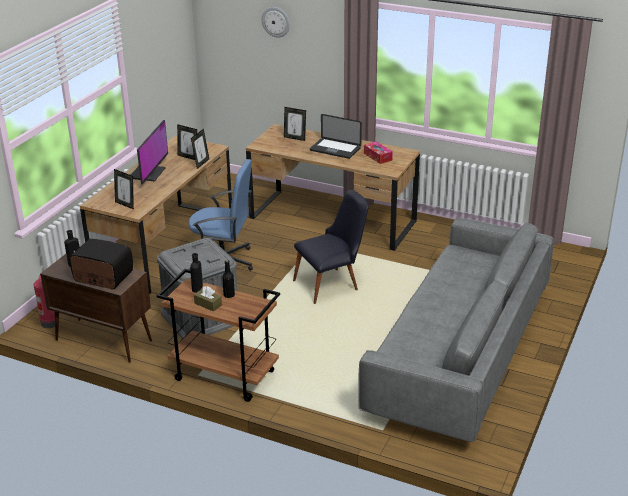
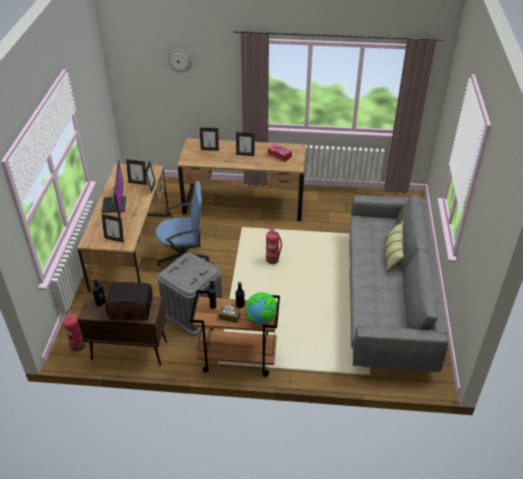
camera: 20 degrees left, 10 degrees up
black chair [293,190,369,304] -> fire extinguisher [266,224,282,264]
laptop [310,114,362,159] -> picture frame [236,132,255,156]
none -> globe [246,292,277,323]
none -> pillow [386,220,404,273]

